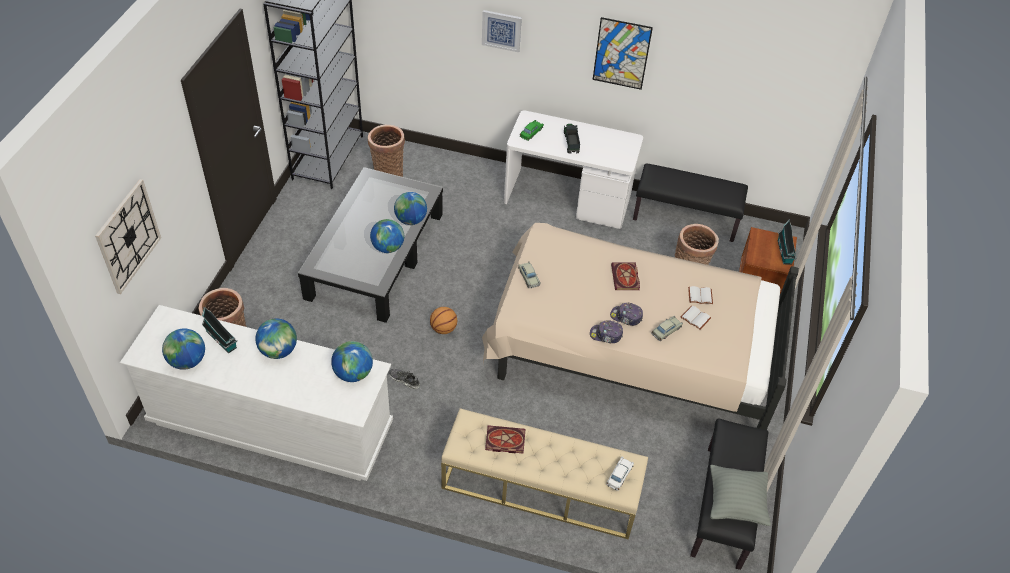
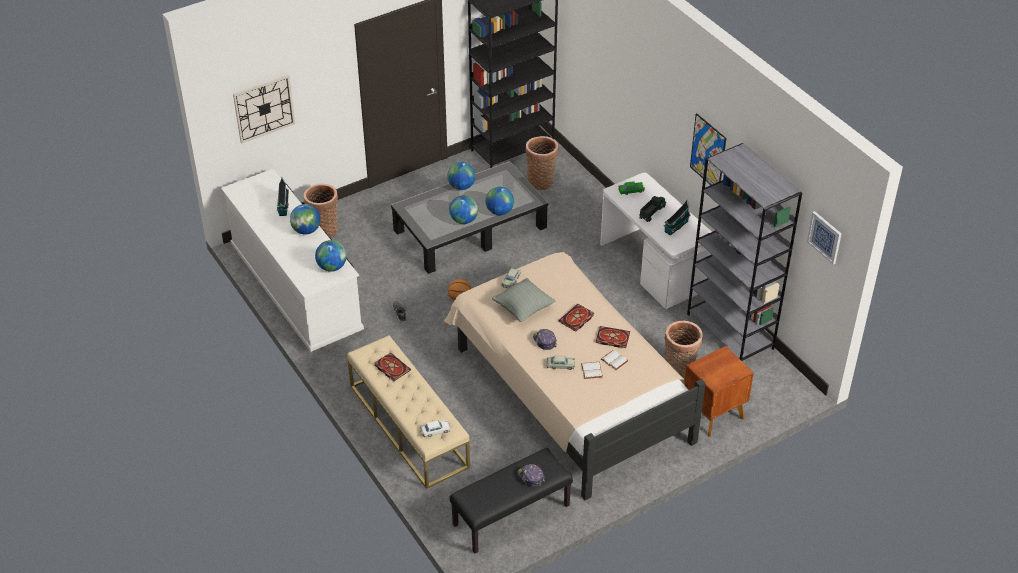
camera: 45 degrees right, 5 degrees down
globe [162,329,205,370] -> globe moved to [447,162,475,190]
picture [482,10,522,52] -> picture moved to [807,211,841,264]
cap [590,320,623,343] -> cap moved to [518,464,545,487]
black bench [633,163,748,242] -> grey bookcase [687,143,802,361]
grey pillow [710,465,771,526] -> grey pillow moved to [492,278,555,322]
toy house [778,219,796,265] -> toy house moved to [664,200,690,235]
none -> book [596,326,630,348]

